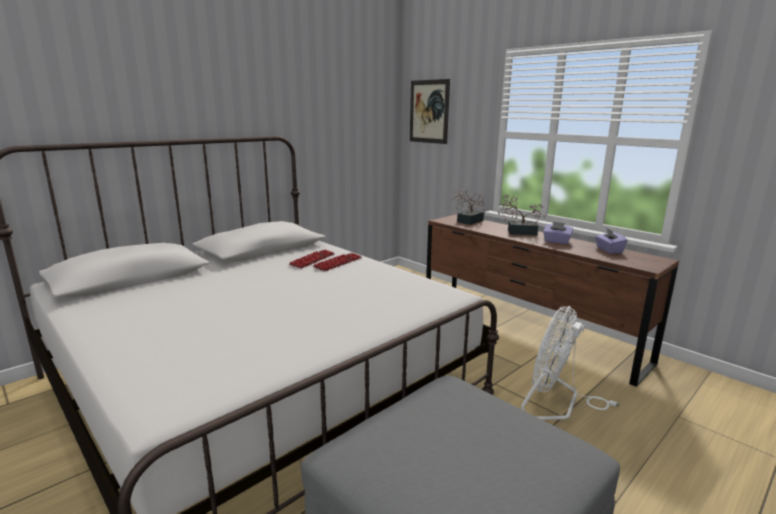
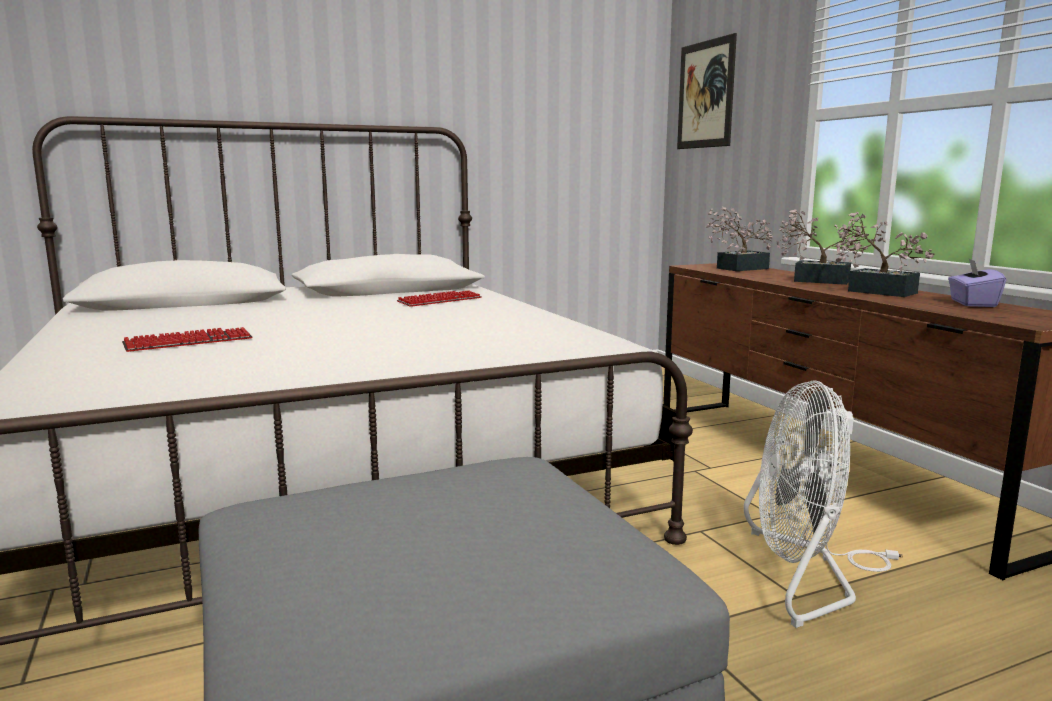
camera: 20 degrees right, 5 degrees down
keyboard [313,253,362,272] -> keyboard moved to [122,327,252,352]
white fan [521,306,618,420] -> white fan turned 45 degrees counterclockwise [744,381,903,628]
purple tissue box [543,222,573,244] -> potted plant [834,212,935,297]

